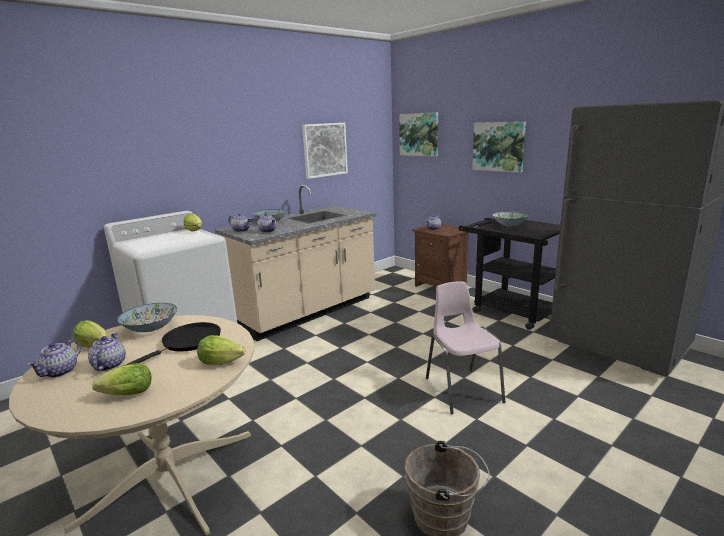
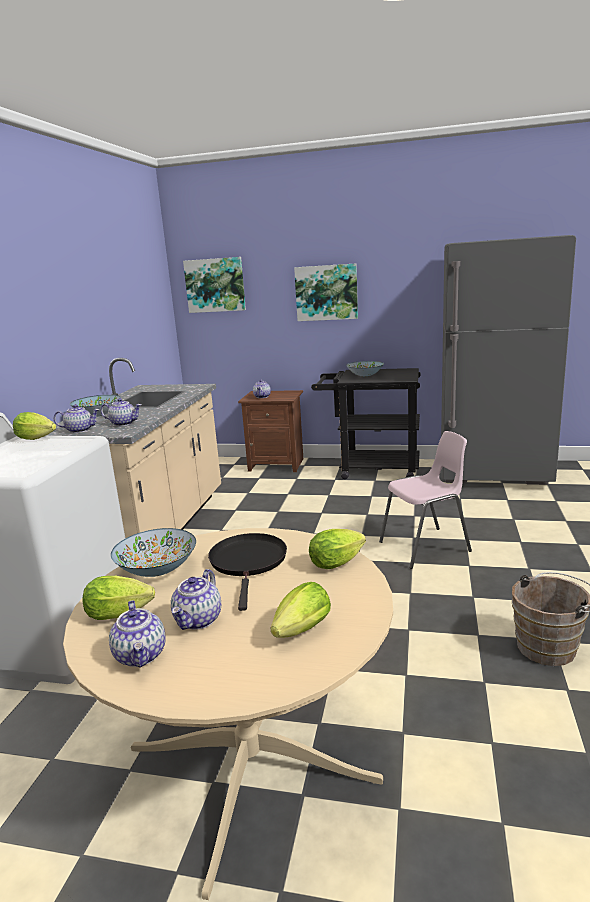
camera: 35 degrees left, 0 degrees up
teapot [88,333,126,371] -> teapot turned 120 degrees counterclockwise [171,569,221,630]
picture [302,123,348,179] -> none
pink chair [426,281,505,414] -> pink chair turned 120 degrees clockwise [379,431,472,569]

